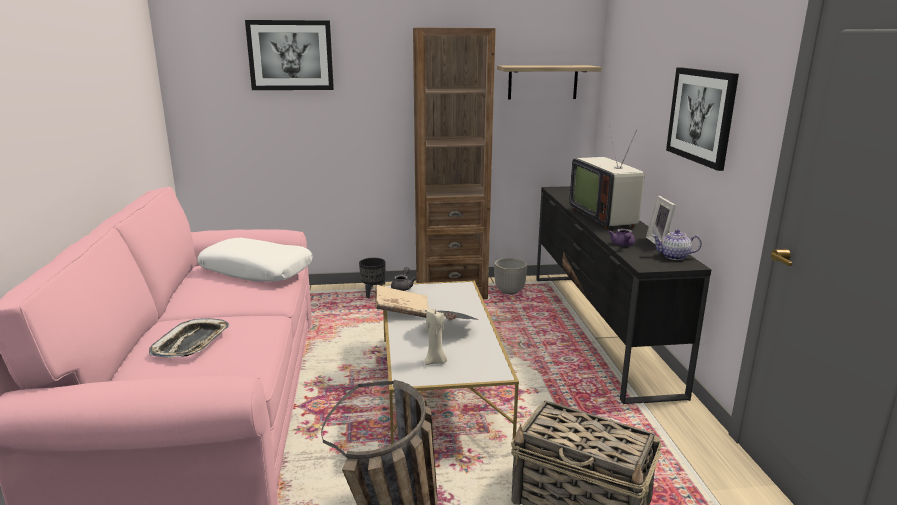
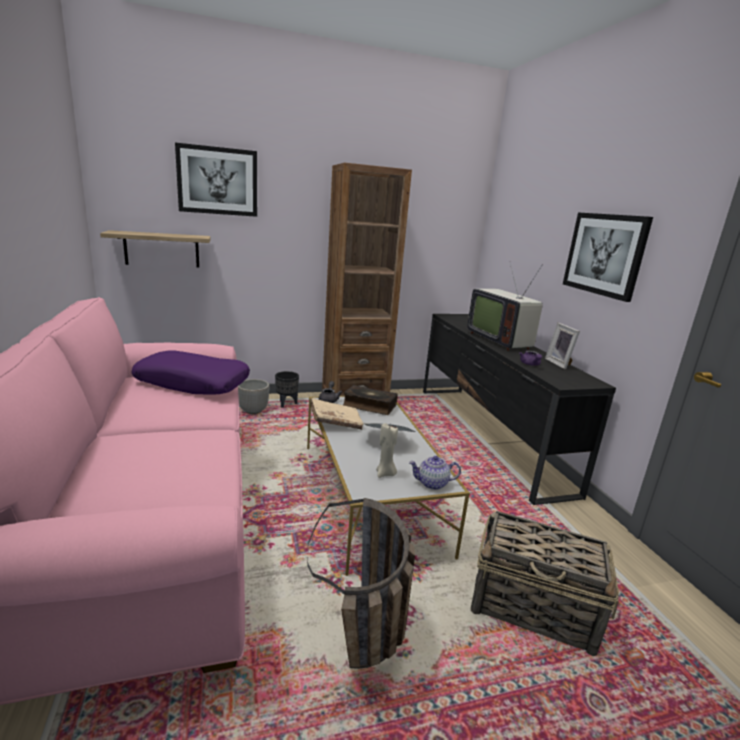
camera: 10 degrees left, 0 degrees up
tray [149,318,229,358] -> none
white pillow [197,238,313,282] -> purple pillow [132,350,250,395]
planter [494,258,527,294] -> planter moved to [238,379,269,414]
shelf [497,65,602,100] -> shelf moved to [100,230,211,268]
teapot [652,229,702,260] -> teapot moved to [409,456,461,490]
none -> book [343,385,398,415]

